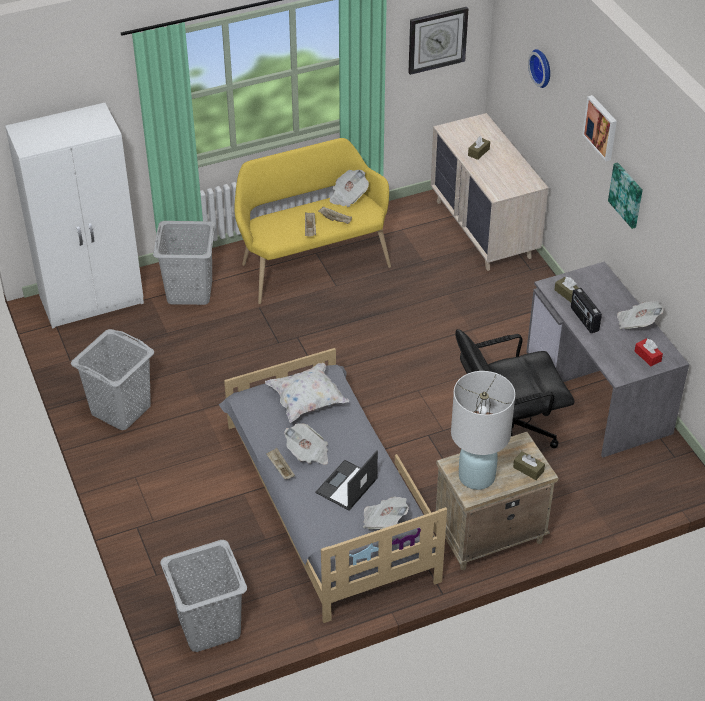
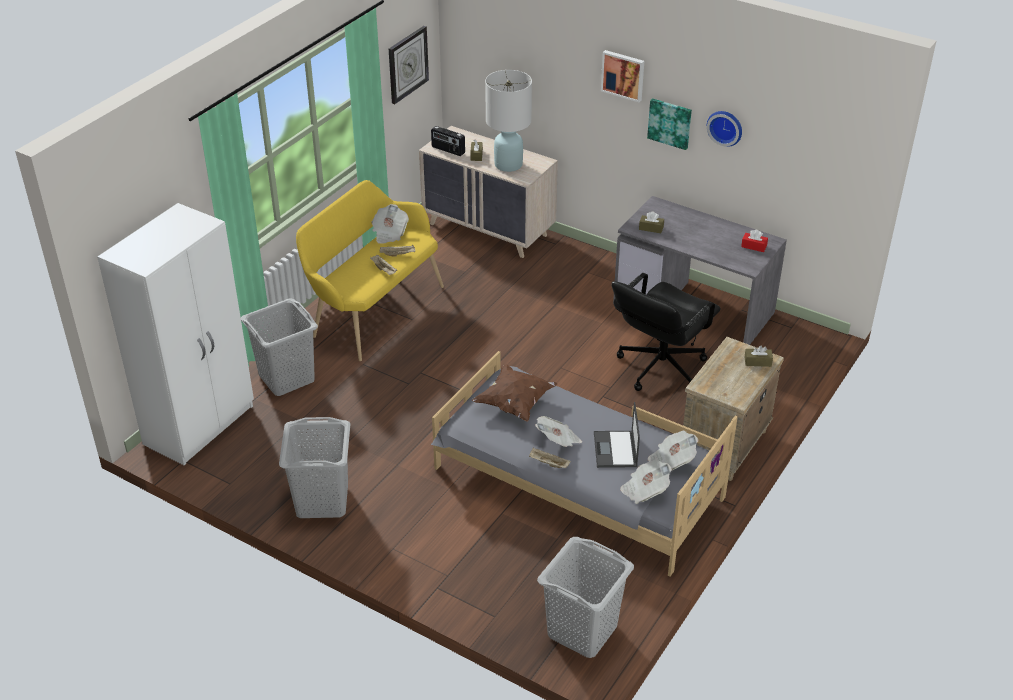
camera: 35 degrees left, 5 degrees down
white pillow [265,363,349,423] -> brown pillow [472,365,557,422]
white table lamp [451,371,515,490] -> white table lamp moved to [485,70,532,172]
wall clock [528,49,550,88] -> wall clock moved to [707,111,742,147]
radio [571,288,602,333] -> radio moved to [431,126,465,156]
newspaper [617,301,663,329] -> newspaper moved to [620,459,672,504]

